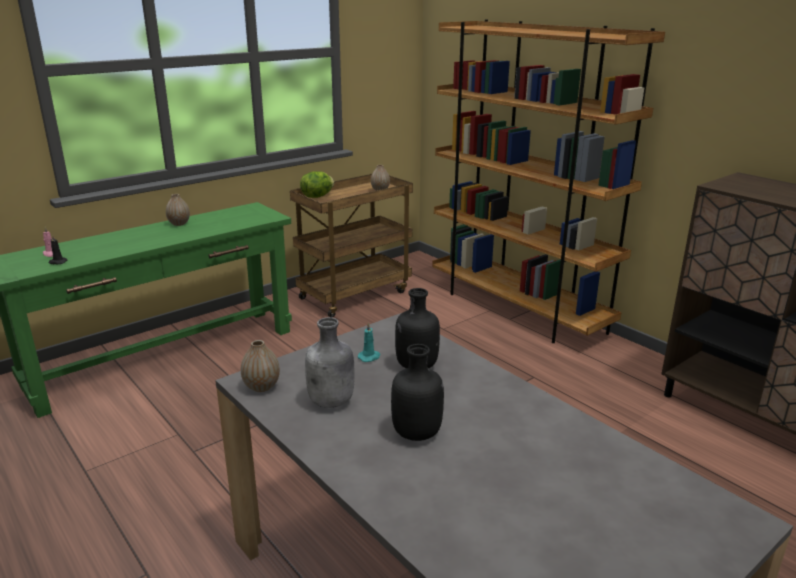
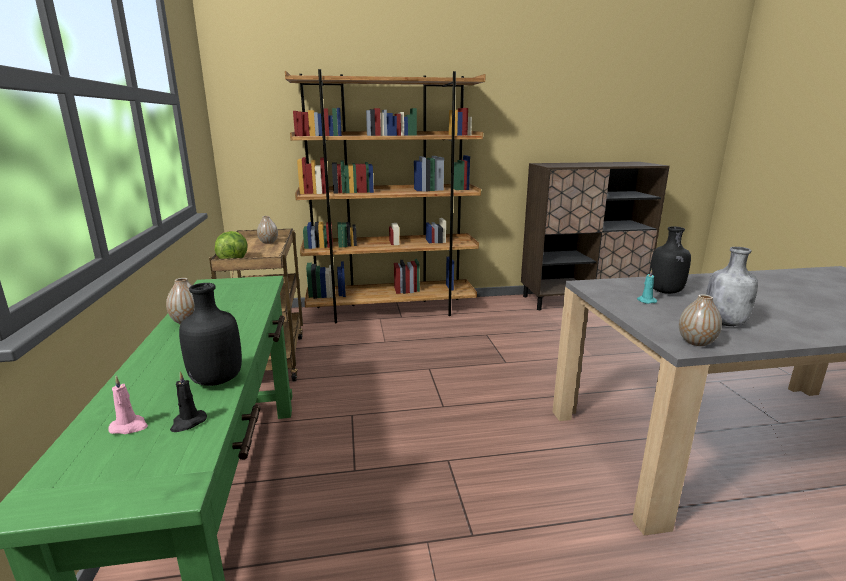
camera: 60 degrees left, 5 degrees down
black bottle [391,344,444,441] -> black bottle moved to [179,283,242,386]

